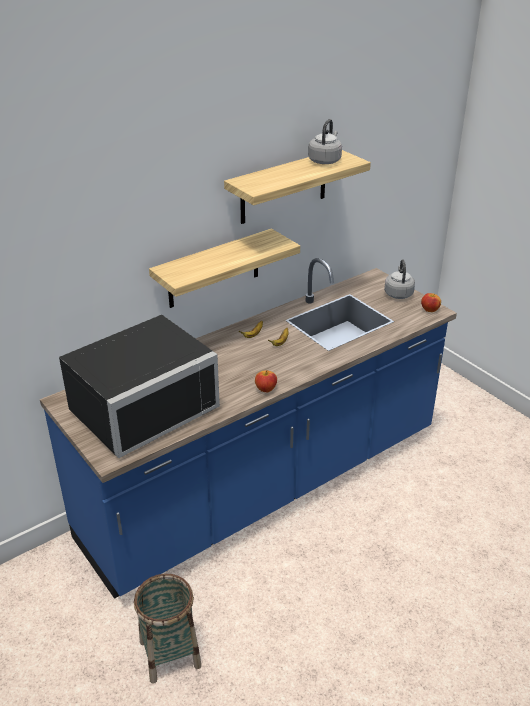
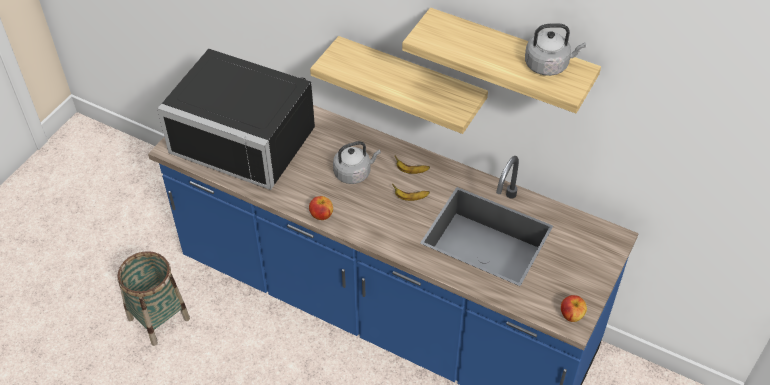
camera: 65 degrees right, 15 degrees up
grey kettle [384,259,415,299] -> grey kettle moved to [333,141,381,184]

